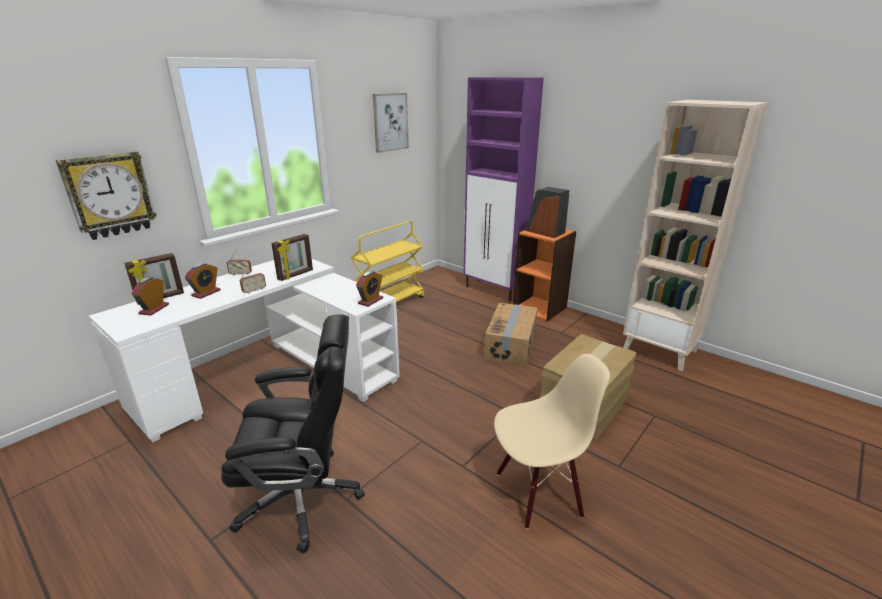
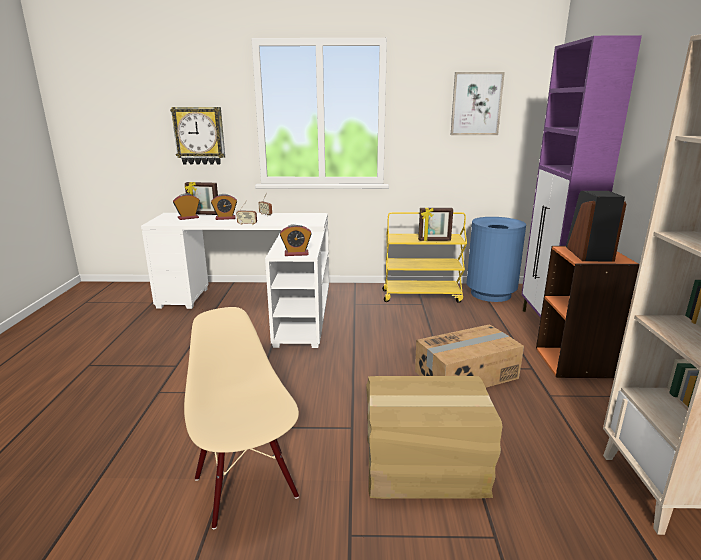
camera: 50 degrees right, 5 degrees down
black office chair [221,314,365,553] -> none
picture frame [271,234,313,281] -> picture frame moved to [418,208,453,241]
beige chair [494,354,610,529] -> beige chair turned 150 degrees counterclockwise [184,307,299,529]
none -> blue trash can [467,217,526,302]

